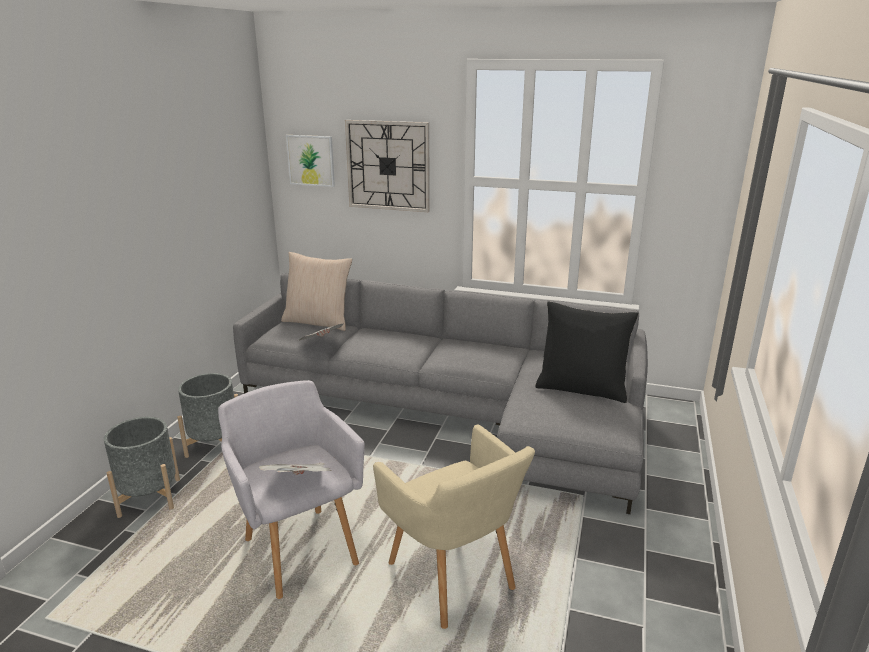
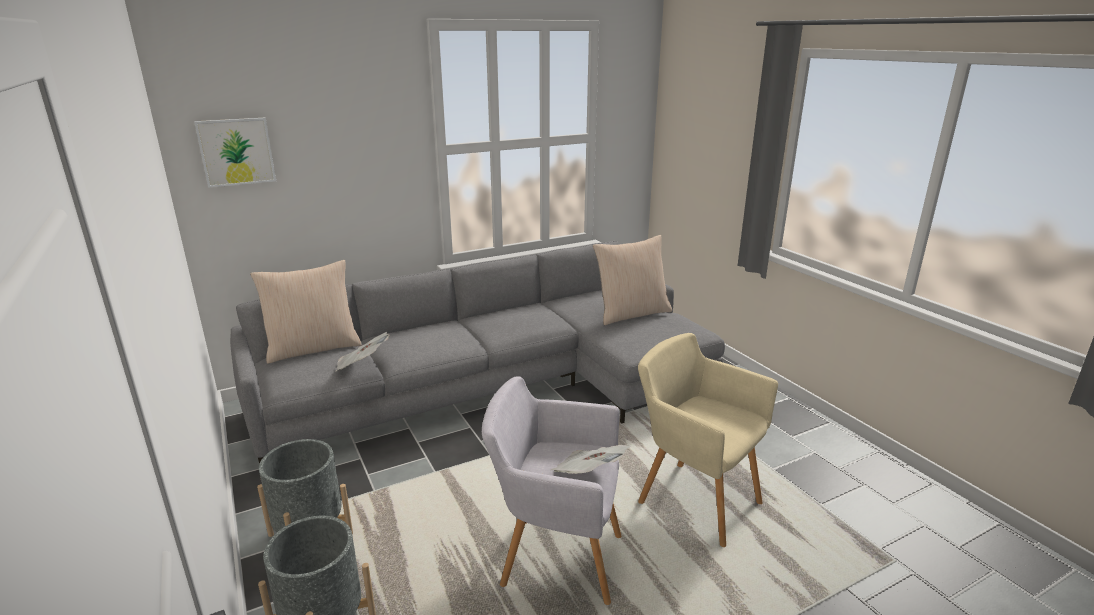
camera: 45 degrees left, 0 degrees up
wall clock [345,120,430,212] -> none
beige armchair [373,424,535,629] -> beige armchair turned 150 degrees counterclockwise [638,333,778,547]
black pillow [535,301,638,403] -> beige pillow [593,235,672,325]

